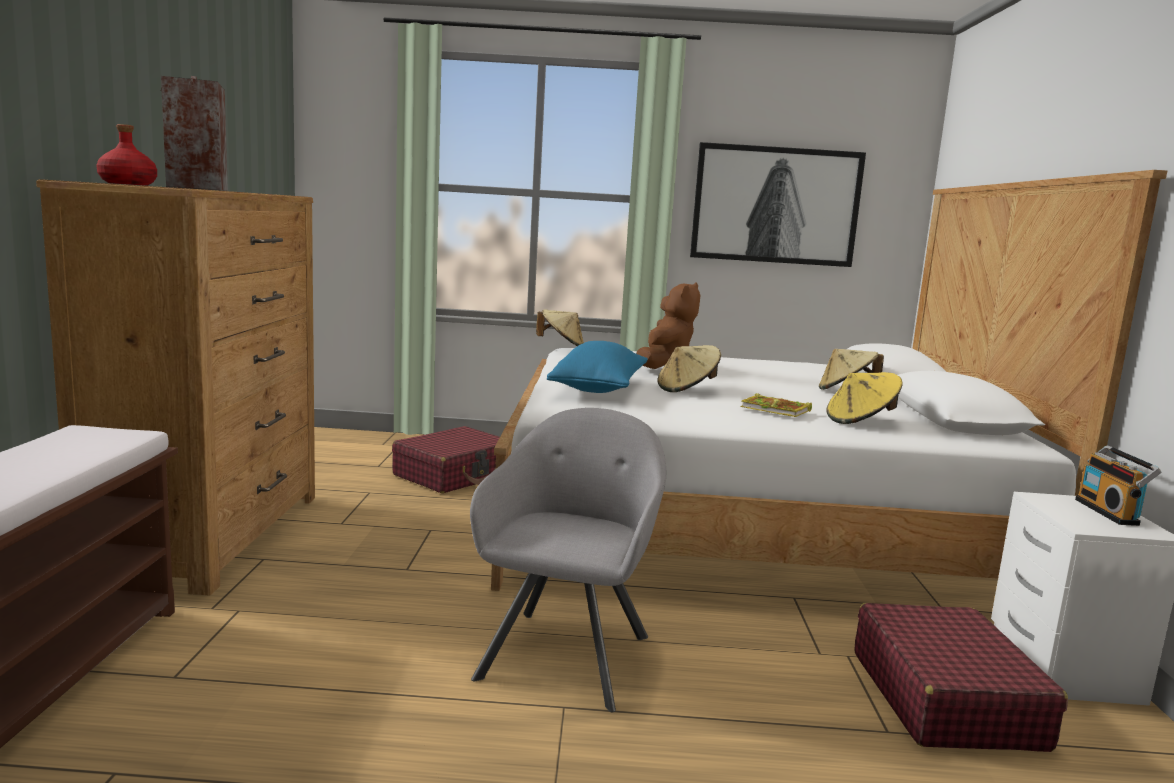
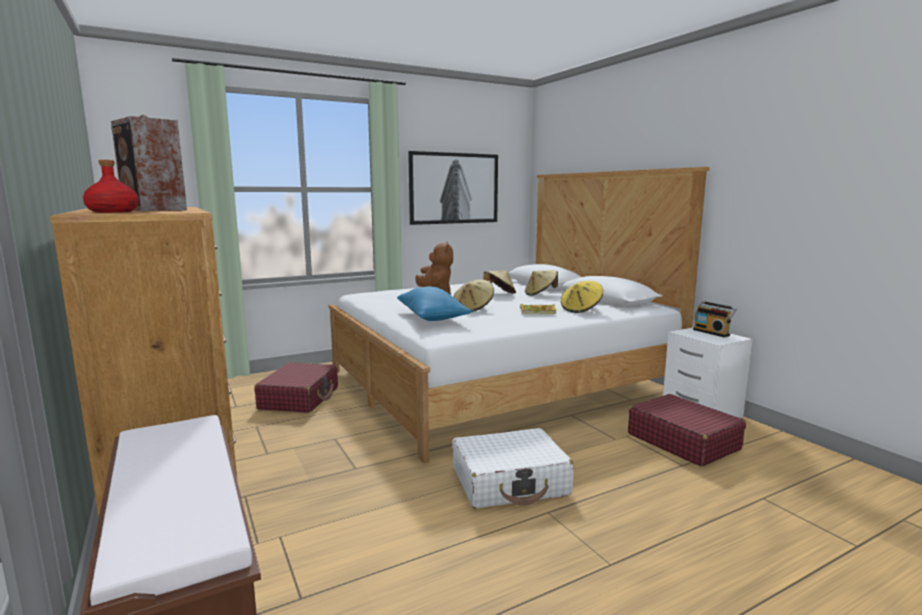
camera: 30 degrees left, 0 degrees up
grey armchair [470,408,666,712] -> white suitcase [453,428,573,509]
beige hat [536,309,584,346] -> beige hat moved to [483,270,516,294]

